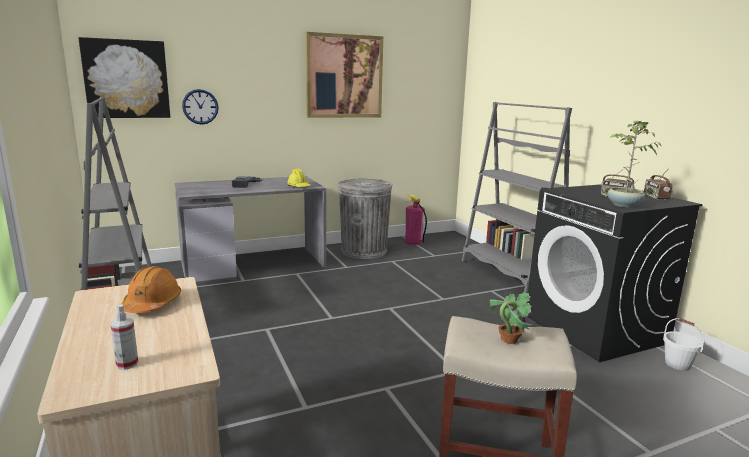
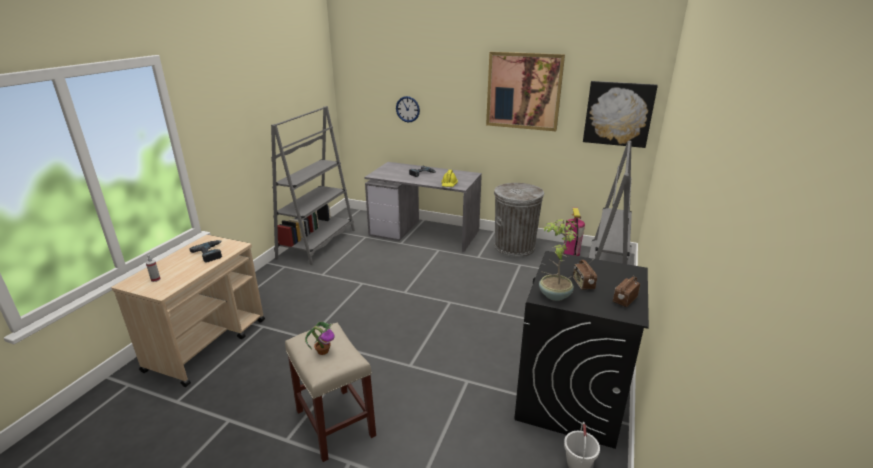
camera: 45 degrees right, 10 degrees up
picture [79,37,170,118] -> picture moved to [583,81,658,148]
orange hard hat [121,266,181,313] -> power drill [189,240,222,263]

